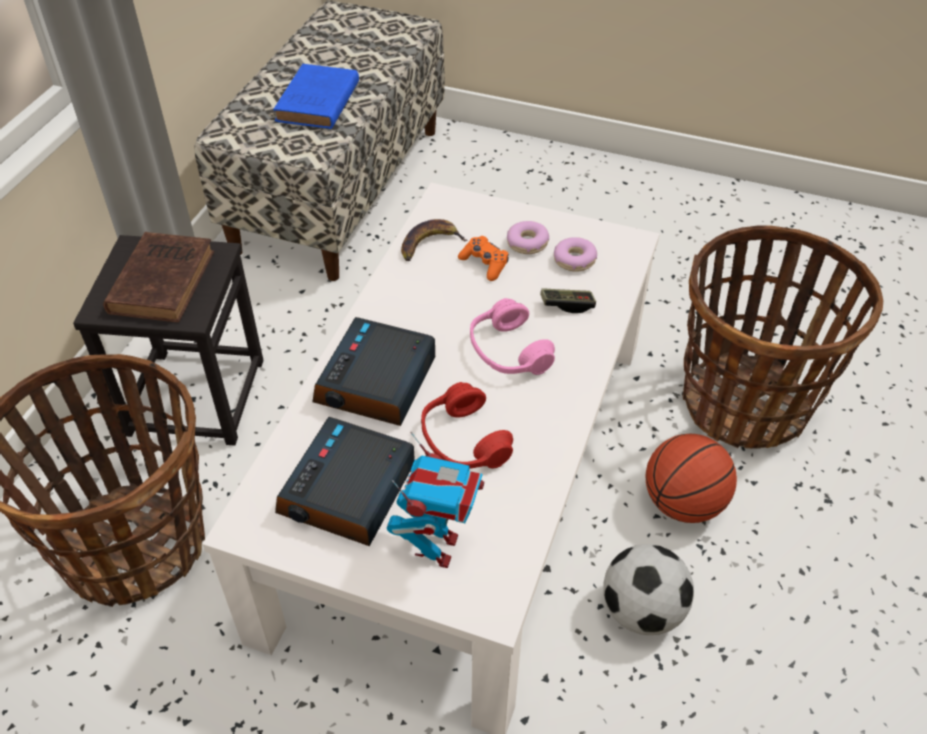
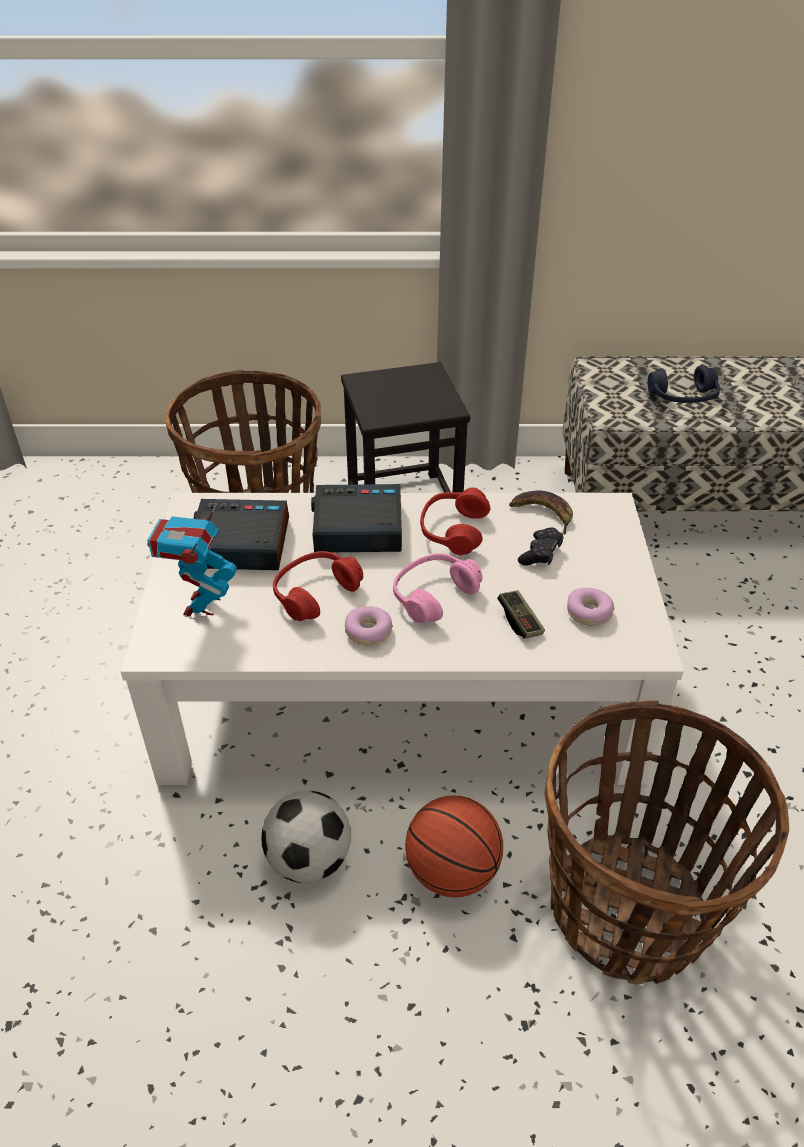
camera: 70 degrees right, 5 degrees down
brown book [103,232,214,322] -> none
blue book [273,64,359,129] -> blue headphones [648,366,720,403]
toy robot [387,432,484,568] -> toy robot turned 105 degrees clockwise [147,502,237,616]
orange game controller [458,236,509,281] -> black game controller [518,527,564,566]
donut [507,221,549,254] -> donut moved to [345,606,393,646]
none -> red headphones [420,488,490,555]

